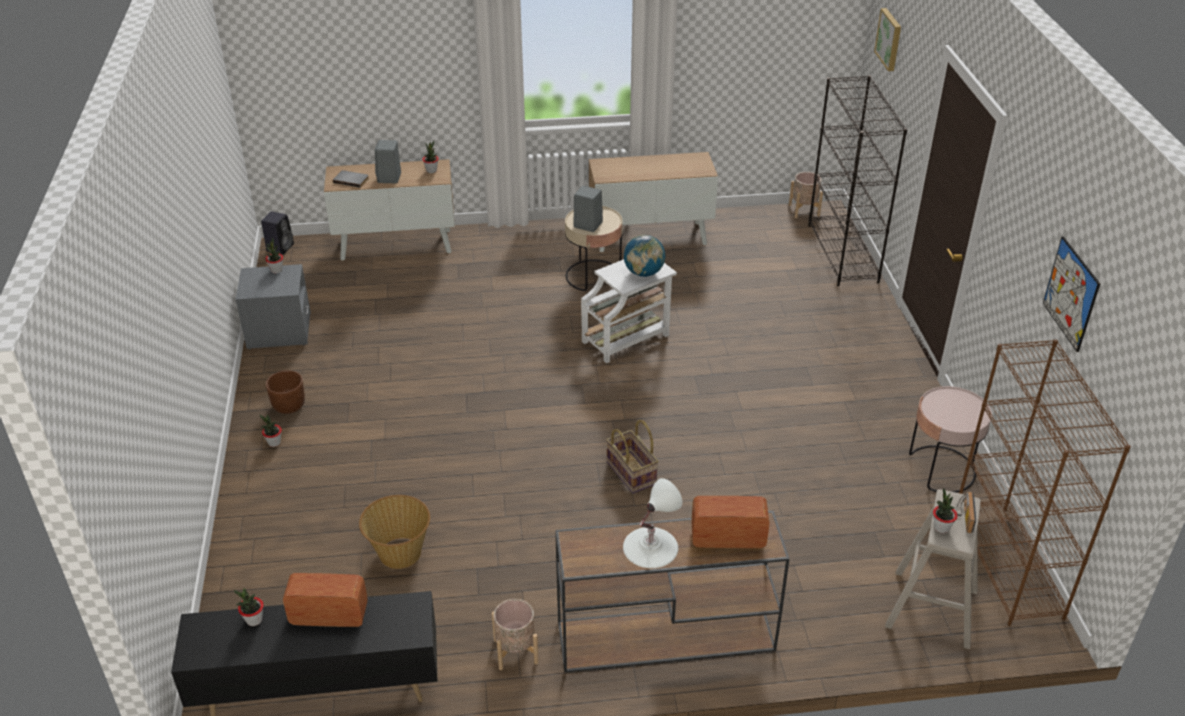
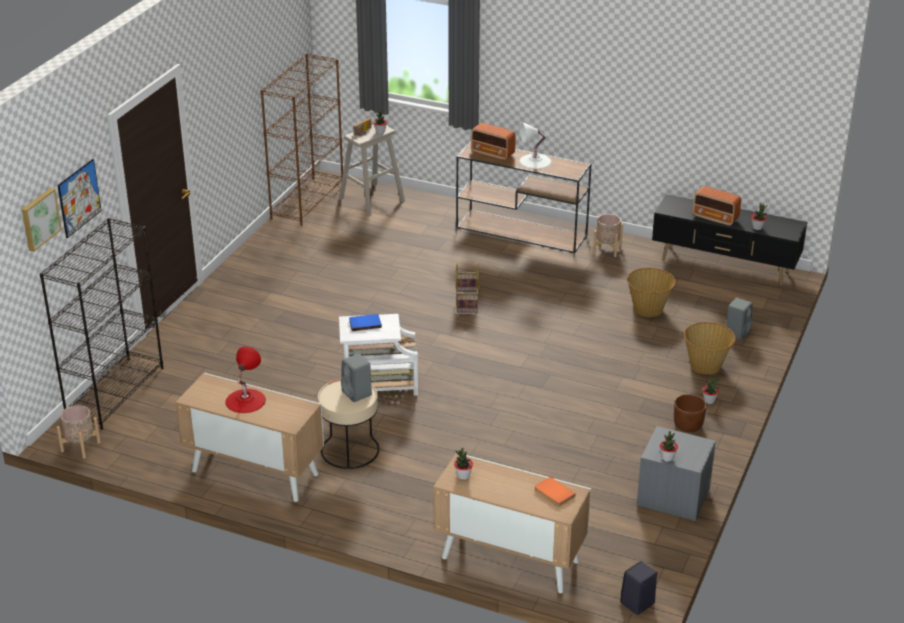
camera: 150 degrees left, 5 degrees down
grey book [333,170,369,188] -> orange book [534,477,576,507]
grey speaker [375,140,401,183] -> grey speaker moved to [726,298,753,340]
globe [624,235,665,277] -> blue book [349,314,382,331]
pink side table [909,386,992,493] -> none
picture [1043,236,1100,352] -> picture moved to [58,159,102,238]
none -> red table lamp [225,346,266,413]
none -> basket [684,322,736,375]

